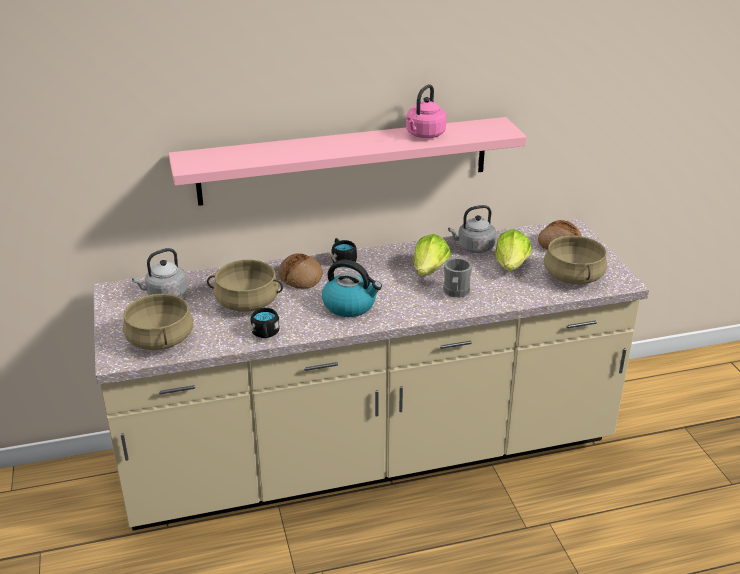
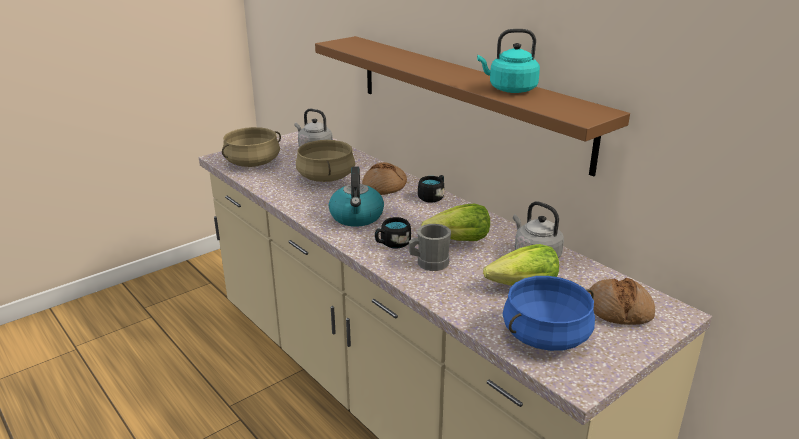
camera: 65 degrees right, 5 degrees down
pink shelf [169,117,527,206] -> brown shelf [315,36,630,177]
black mug [250,308,280,338] -> black mug moved to [375,217,411,248]
pink kettle [406,84,446,138] -> turquoise kettle [477,29,540,93]
beige cooking pot [544,235,607,284] -> blue cooking pot [503,276,595,351]

